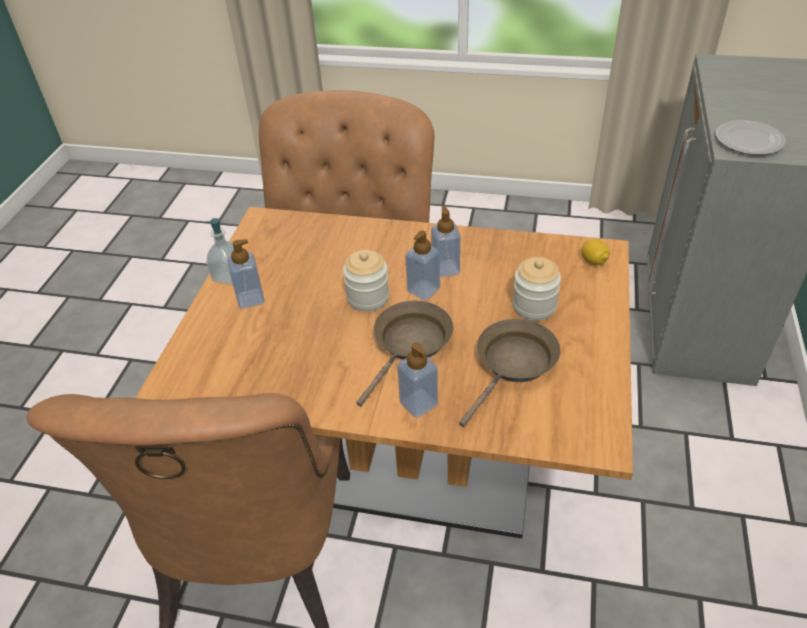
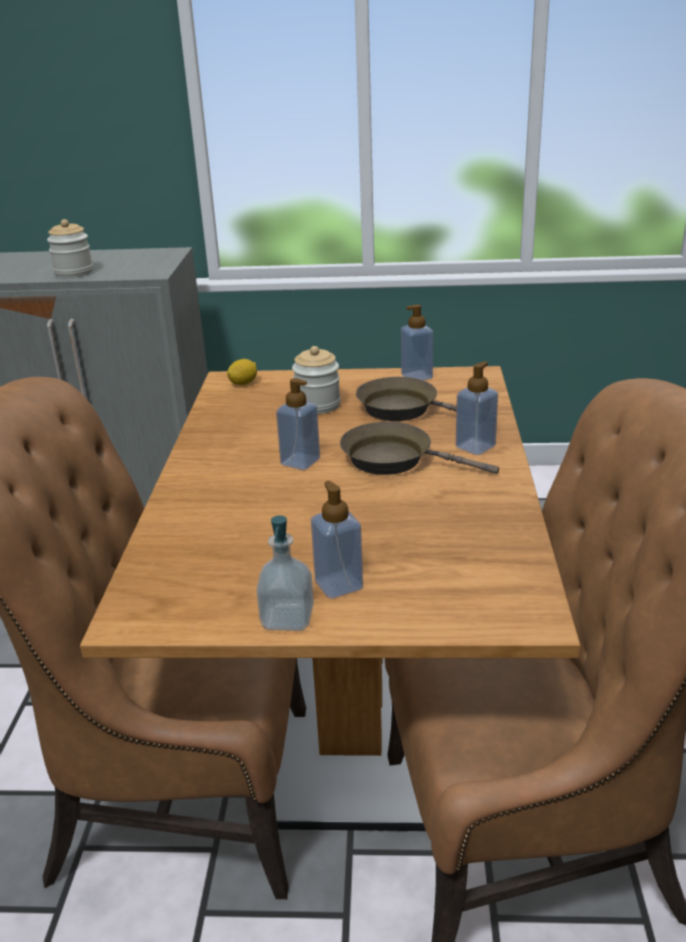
camera: 100 degrees left, 15 degrees down
jar [343,250,389,312] -> jar moved to [47,219,93,278]
soap dispenser [431,206,461,277] -> soap dispenser moved to [401,304,433,380]
plate [716,120,786,155] -> none

